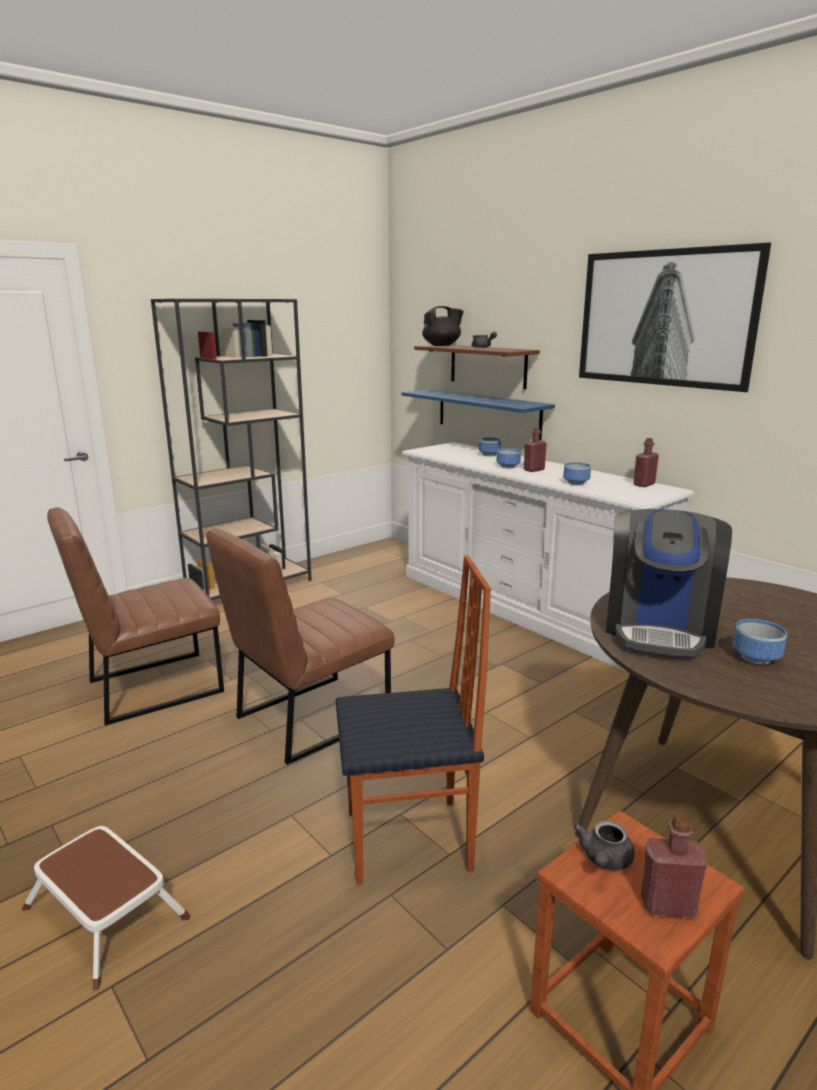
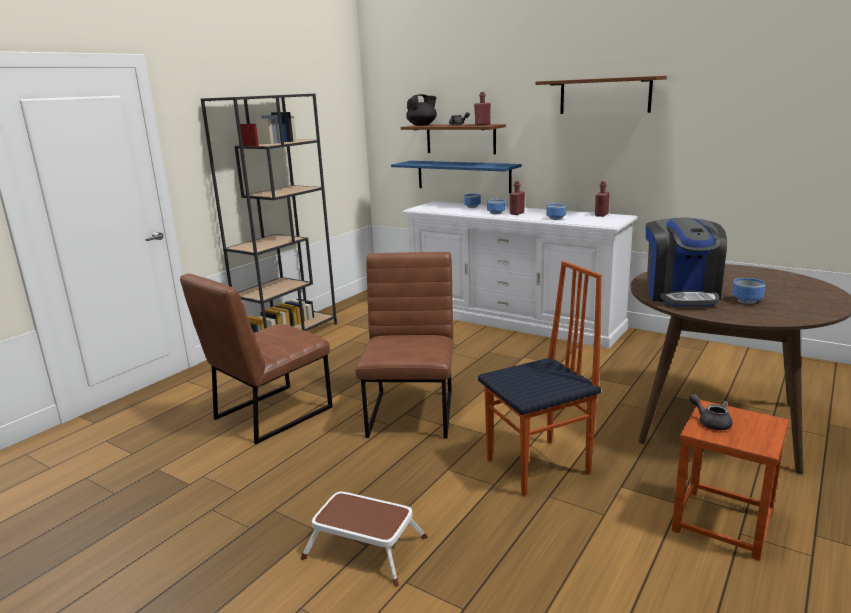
camera: 15 degrees left, 0 degrees up
brown chair [206,528,395,765] -> brown chair turned 150 degrees clockwise [355,252,454,439]
grey teapot [573,820,634,870] -> grey teapot turned 135 degrees clockwise [689,394,733,430]
picture [579,242,771,392] -> brown shelf [535,76,667,114]
red bottle [641,815,708,918] -> red bottle moved to [474,92,491,125]

